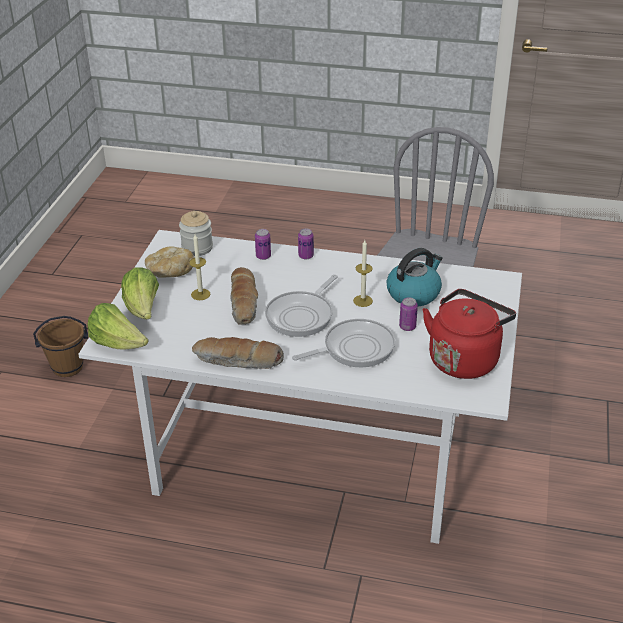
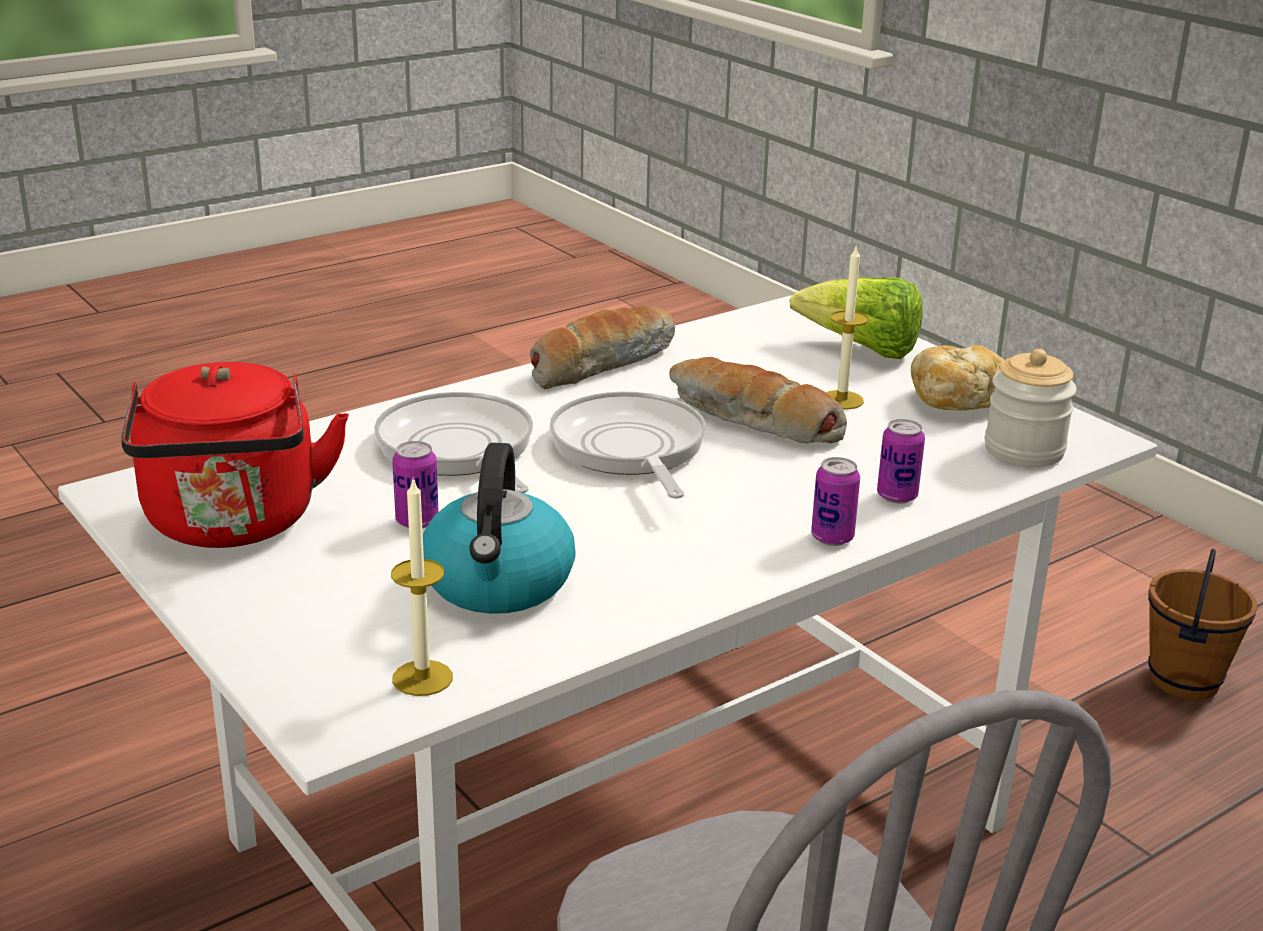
camera: 130 degrees right, 10 degrees down
lettuce [87,303,149,349] -> none
frying pan [292,319,395,368] -> frying pan turned 135 degrees clockwise [374,392,533,493]
candle [353,240,373,307] -> candle moved to [391,477,453,696]

